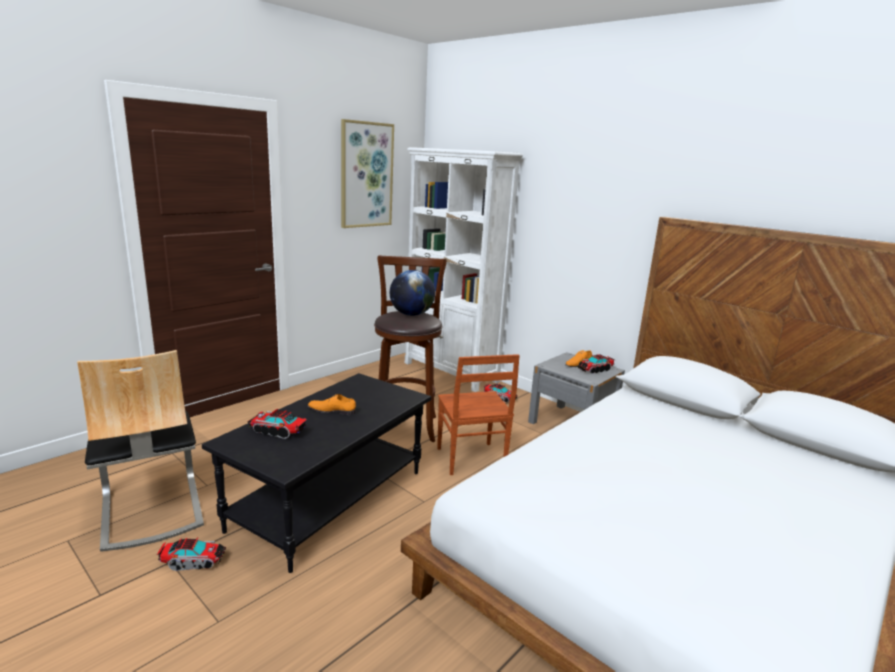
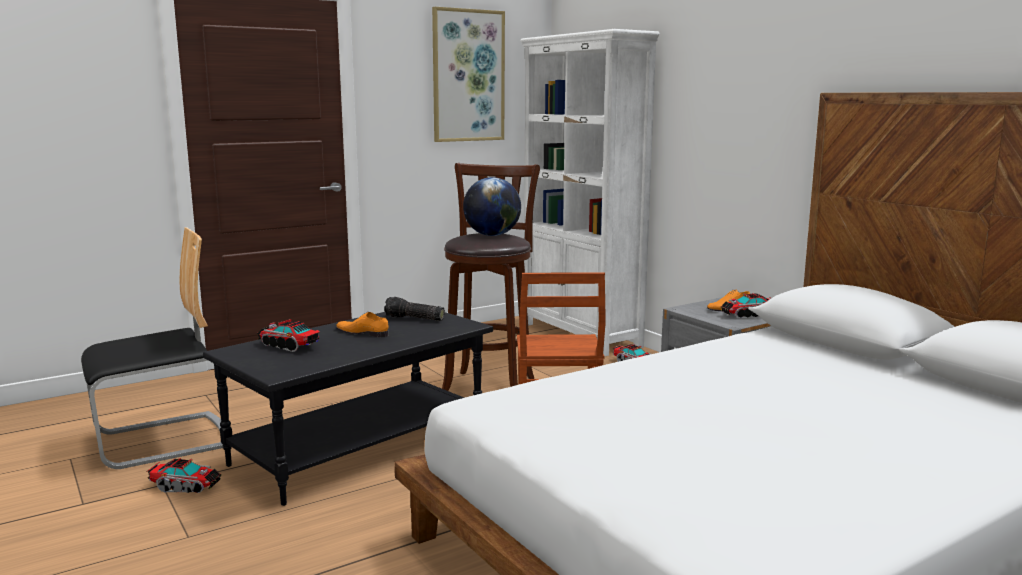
camera: 15 degrees right, 5 degrees down
chair [77,350,204,552] -> chair turned 105 degrees counterclockwise [81,227,223,469]
none -> flashlight [384,297,445,321]

